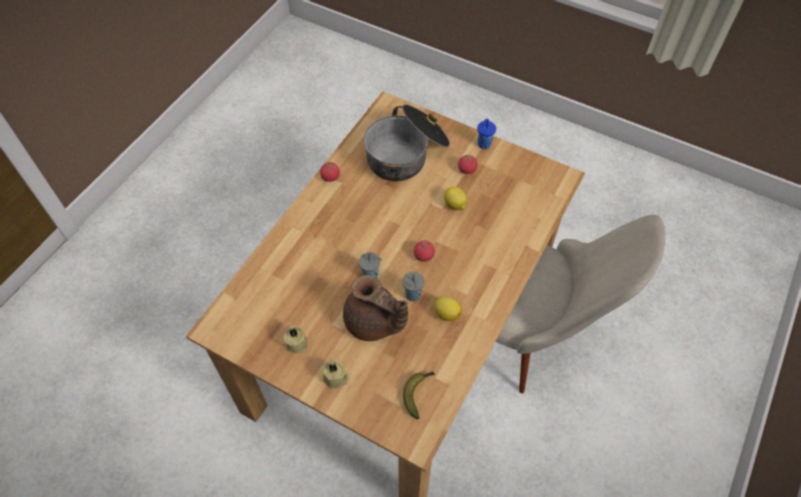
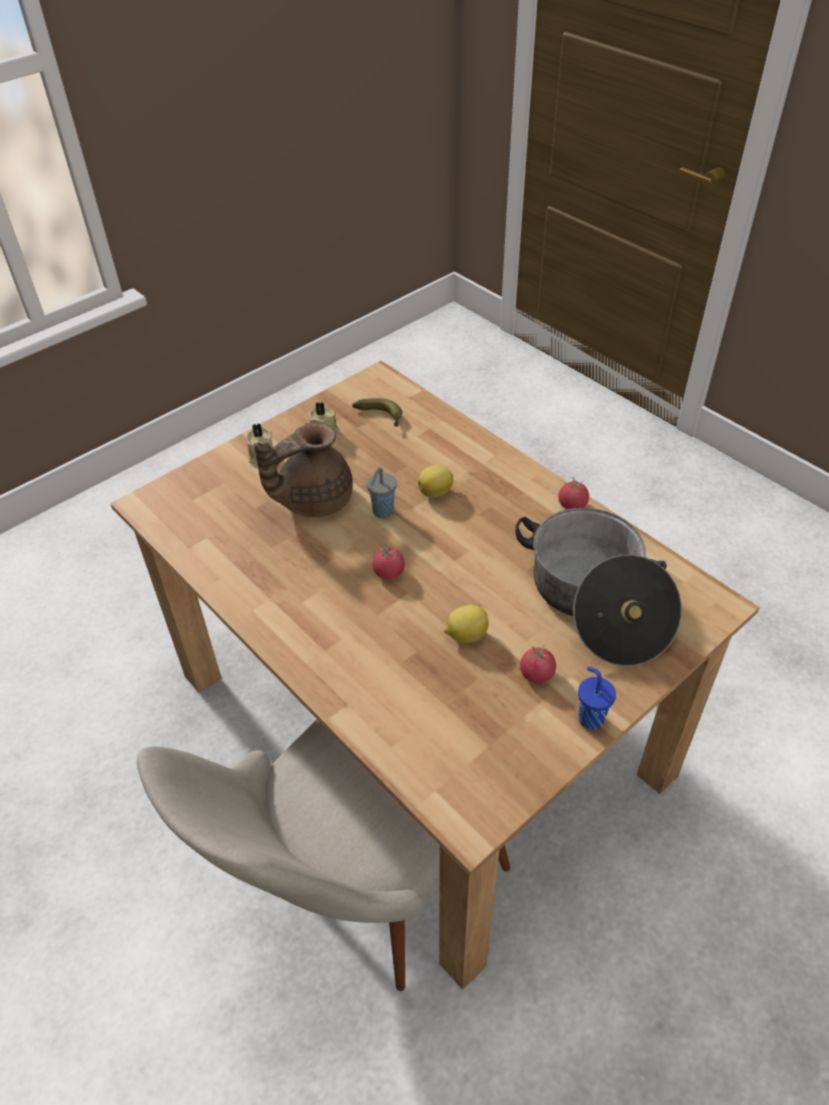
camera: 110 degrees right, 10 degrees down
grey cup [403,272,424,301] -> none
banana [403,372,435,419] -> banana moved to [352,398,402,427]
lemon [435,296,462,321] -> lemon moved to [418,465,453,498]

